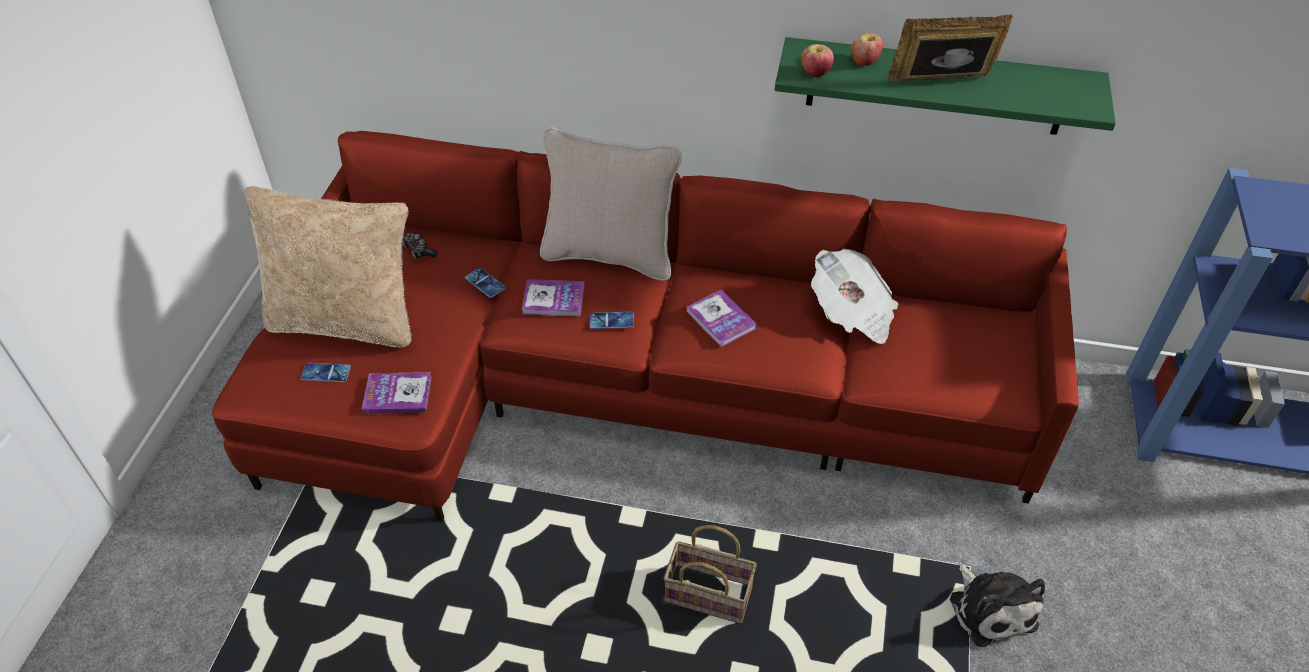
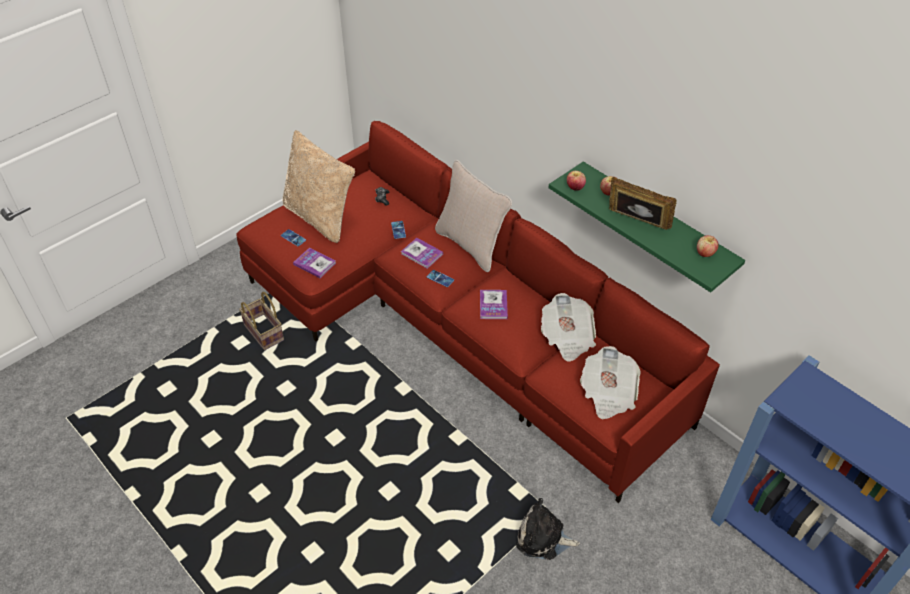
camera: 35 degrees right, 0 degrees up
basket [664,525,757,624] -> basket moved to [239,292,284,350]
plush toy [950,562,1045,647] -> plush toy turned 90 degrees clockwise [516,498,580,560]
none -> newspaper [580,346,641,419]
none -> apple [697,235,718,257]

